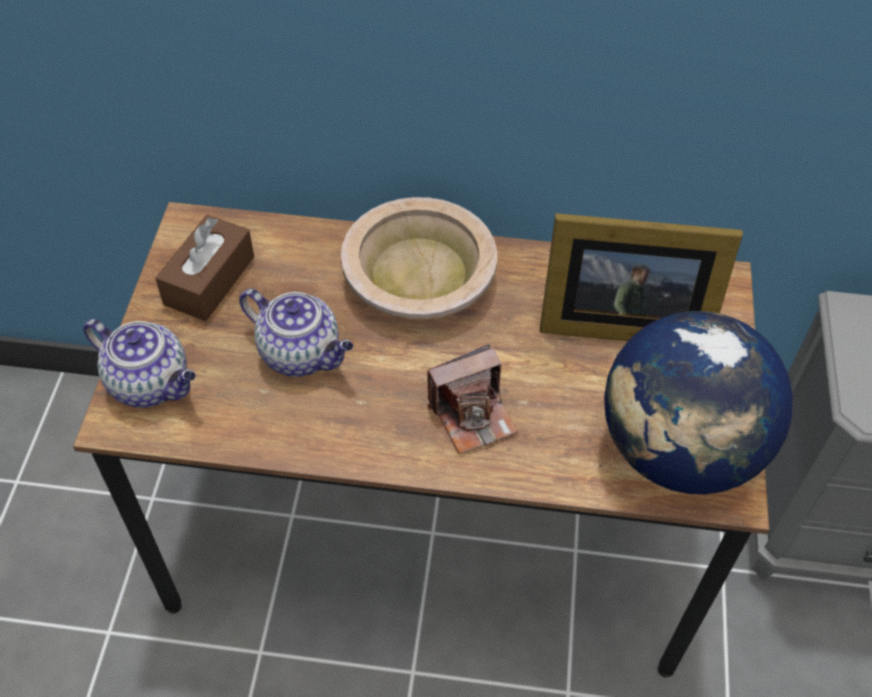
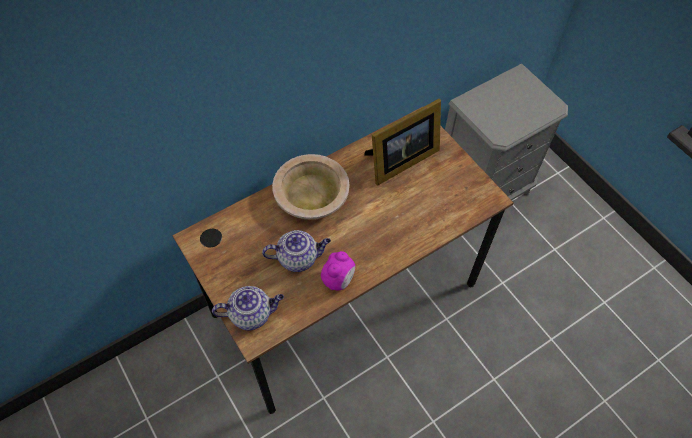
camera: 40 degrees left, 5 degrees up
brown tissue box [155,215,254,321] -> none
camera [427,344,519,454] -> none
globe [604,311,793,494] -> none
none -> alarm clock [321,251,355,290]

